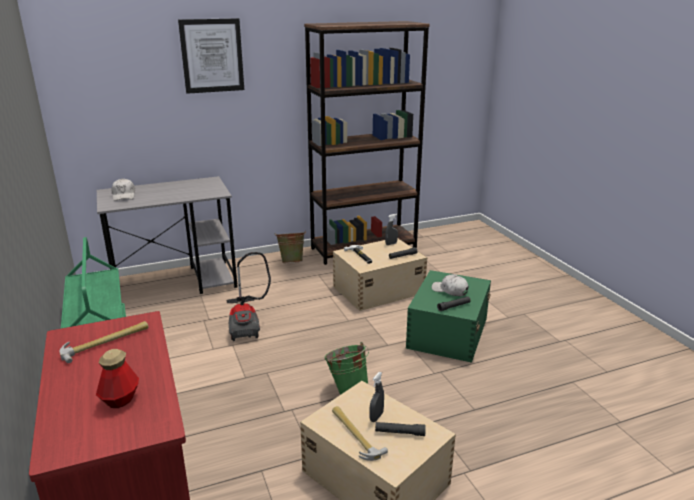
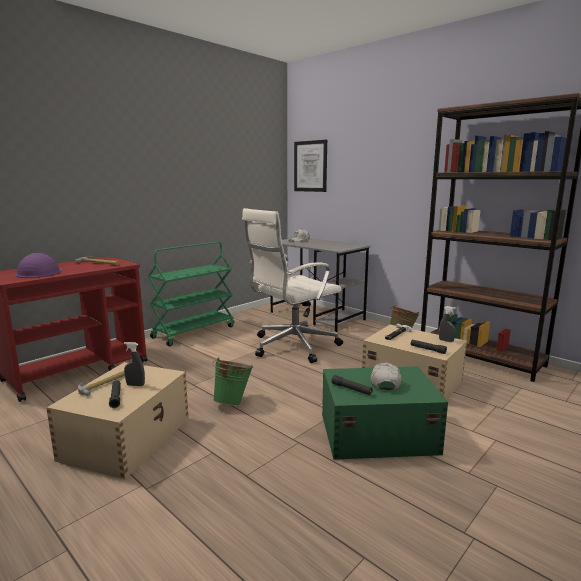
camera: 65 degrees right, 10 degrees down
bottle [96,349,139,408] -> purple hard hat [15,253,62,278]
picture [178,18,244,94] -> picture moved to [294,140,327,192]
vacuum cleaner [227,252,271,341] -> white office chair [242,208,343,363]

